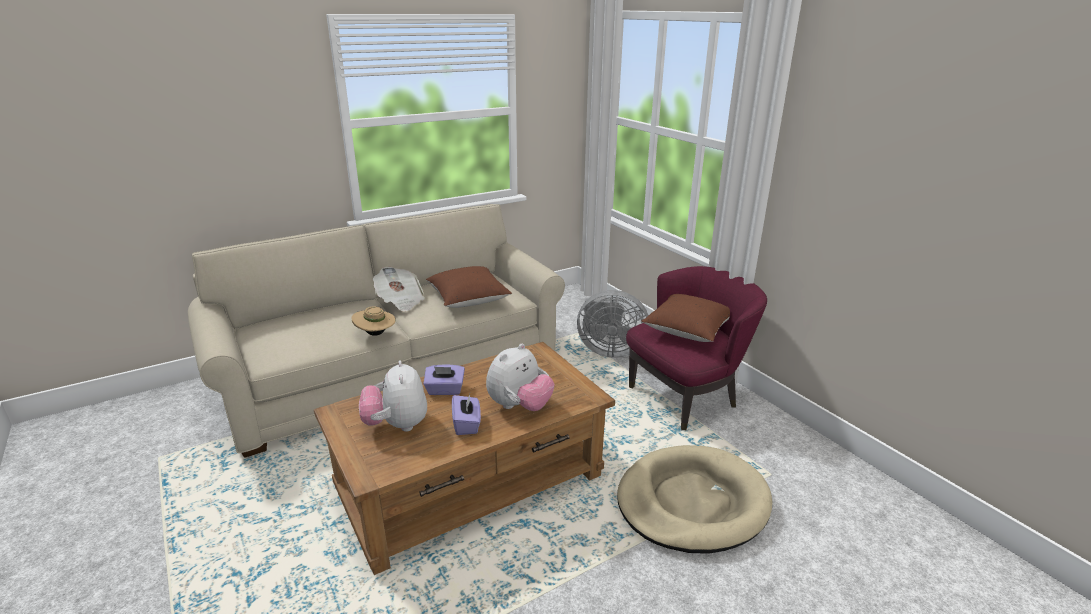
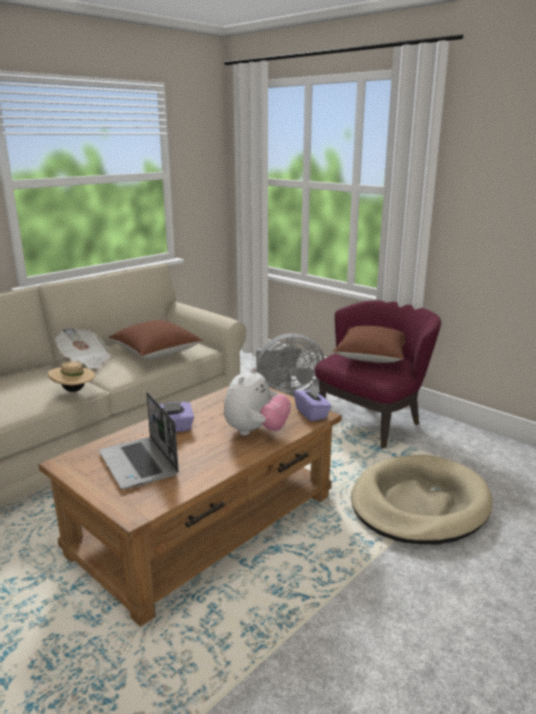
camera: 15 degrees left, 5 degrees down
plush toy [359,360,427,432] -> laptop [99,392,179,489]
purple tissue box [452,394,481,435] -> purple tissue box moved to [294,384,332,421]

